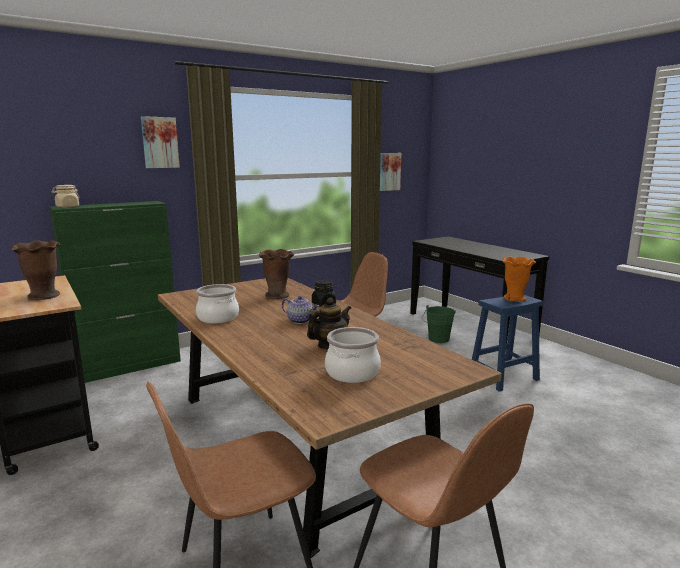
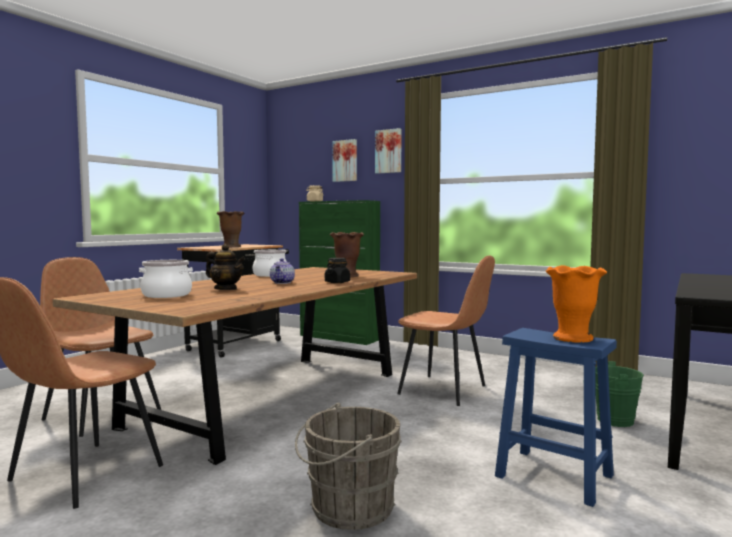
camera: 65 degrees right, 10 degrees down
picture [380,153,401,191] -> picture moved to [332,139,357,182]
none -> grey bucket [295,403,402,530]

